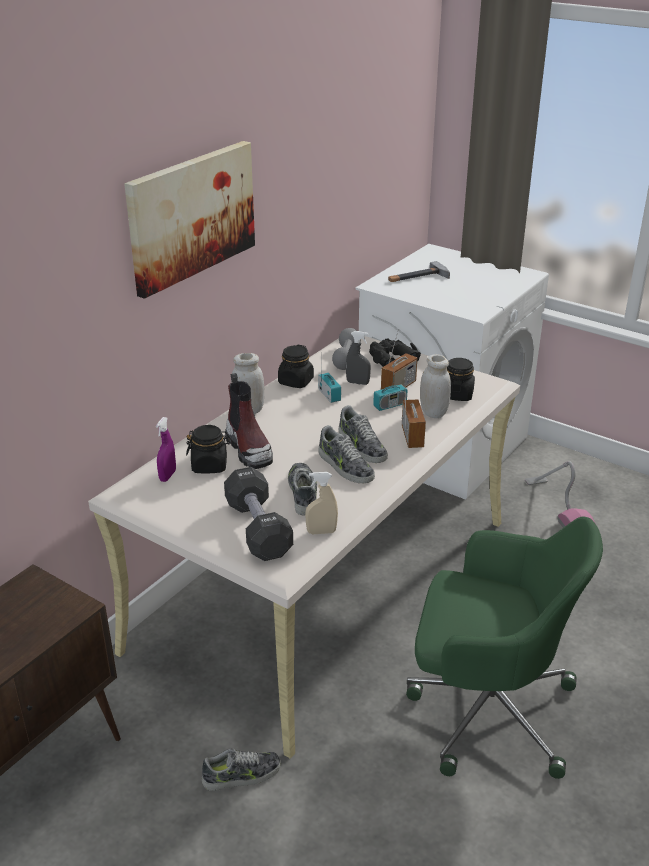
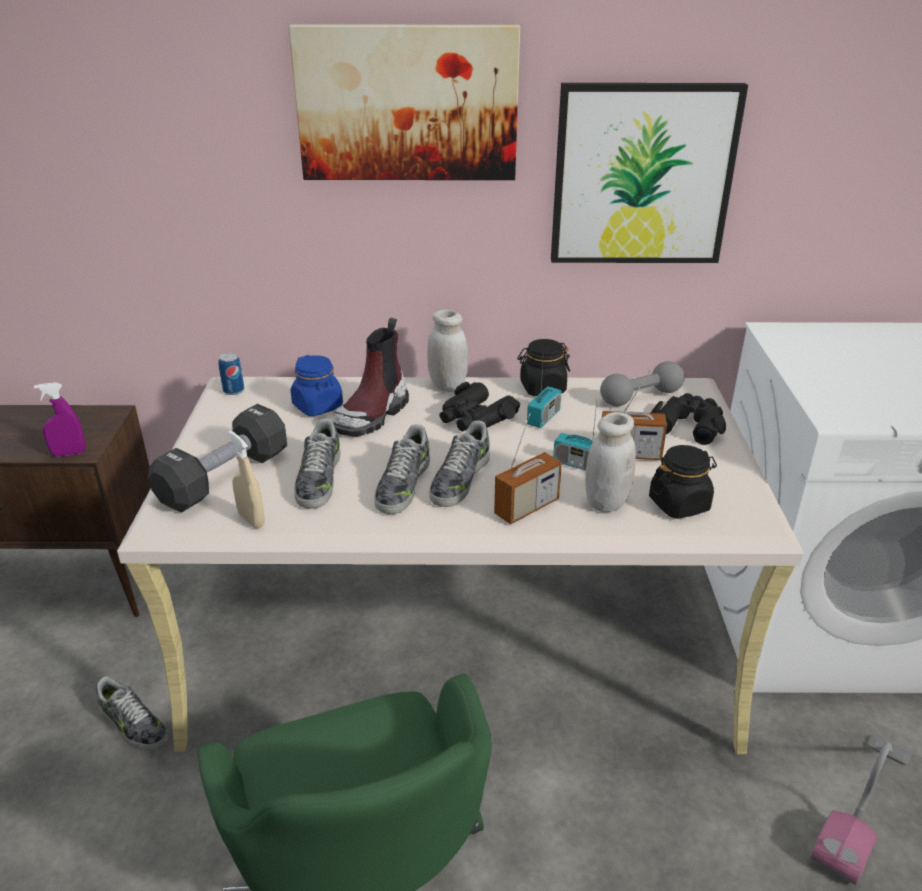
camera: 55 degrees right, 0 degrees up
purple spray bottle [156,417,176,482] -> purple spray bottle moved to [34,382,85,457]
black jar [186,425,231,473] -> blue jar [291,355,343,416]
shoe [288,463,317,516] -> shoe turned 135 degrees clockwise [294,418,341,509]
grey spray bottle [346,331,371,385] -> none
hammer [388,261,450,282] -> none
none -> can [218,353,244,395]
none -> black binoculars [439,382,520,431]
none -> picture [551,83,748,263]

